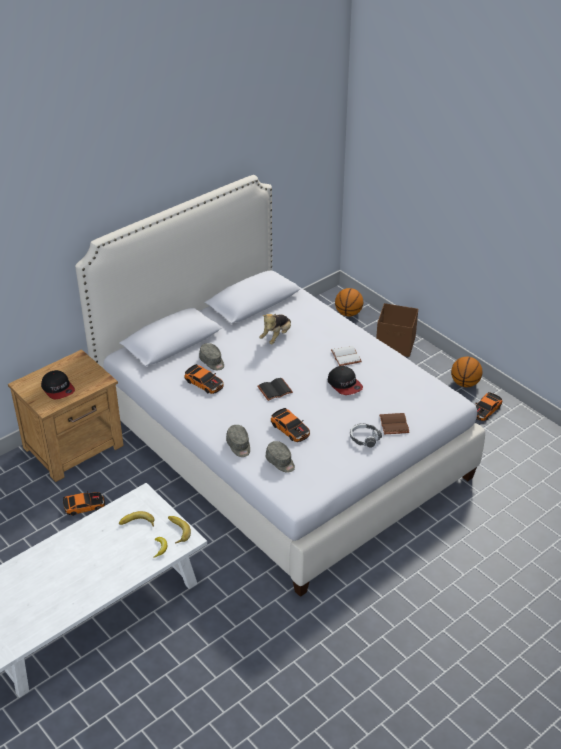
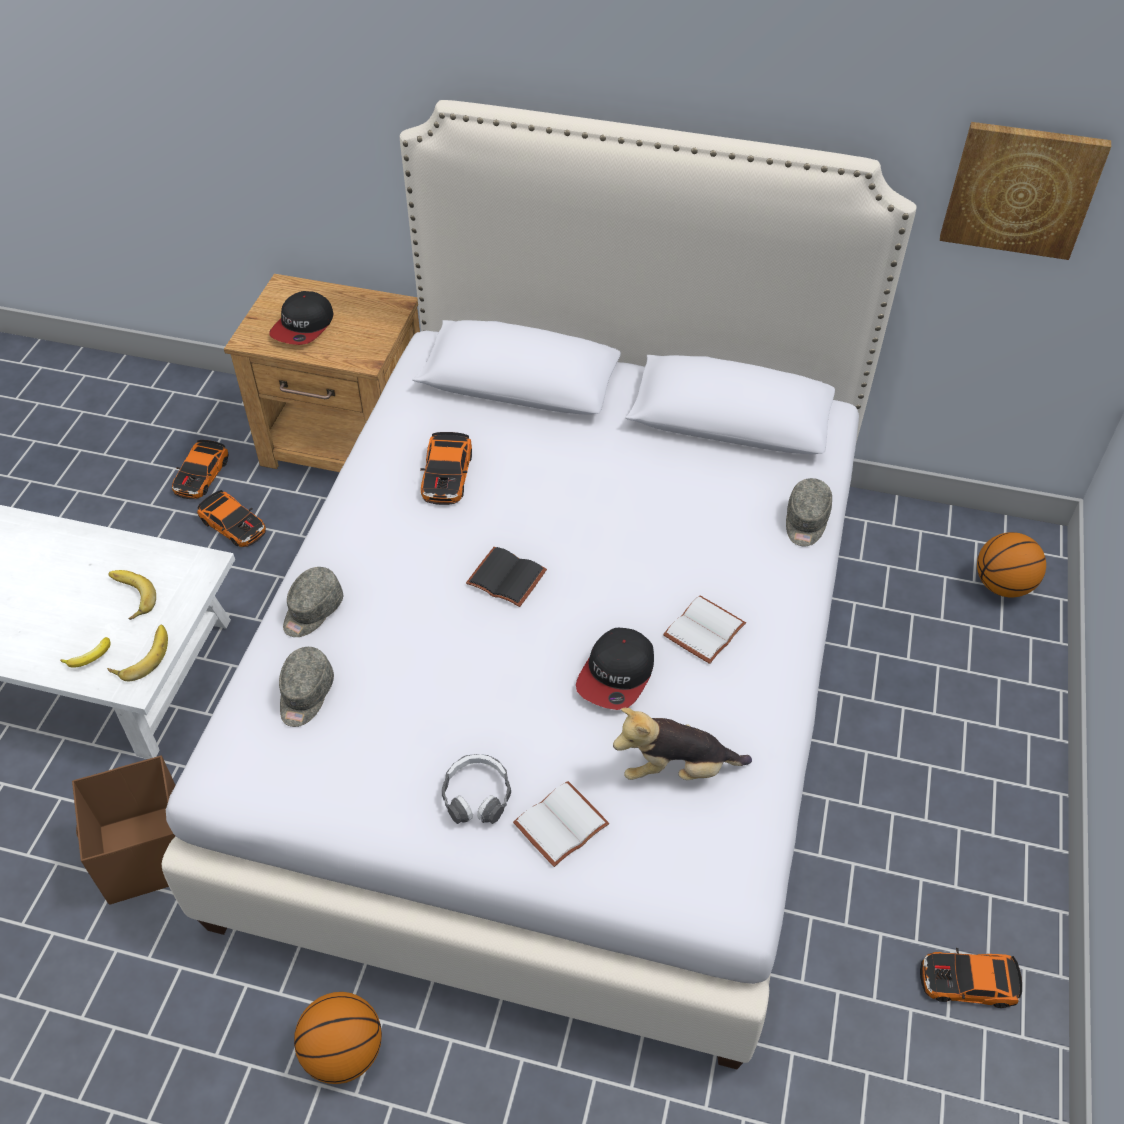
camera: 55 degrees right, 10 degrees up
grey cap [199,343,224,370] -> grey cap moved to [786,478,832,546]
plush toy [259,314,291,344] -> plush toy moved to [613,708,752,780]
toy car [271,408,310,442] -> toy car moved to [172,440,229,499]
brown storage box [376,303,418,357] -> brown storage box moved to [72,756,175,905]
brown book [379,413,410,434] -> white book [513,781,609,867]
basketball [451,357,483,387] -> basketball moved to [294,992,382,1084]
none -> picture [940,122,1111,260]

